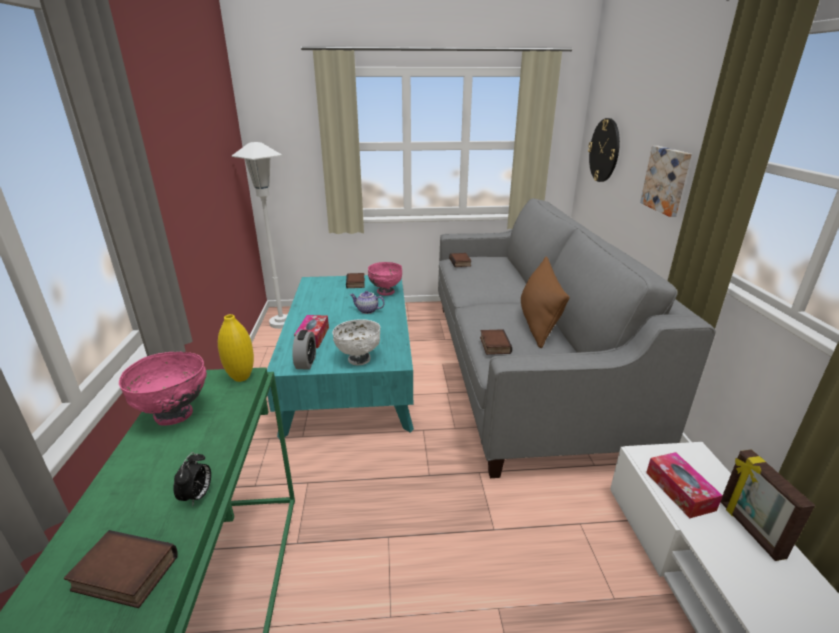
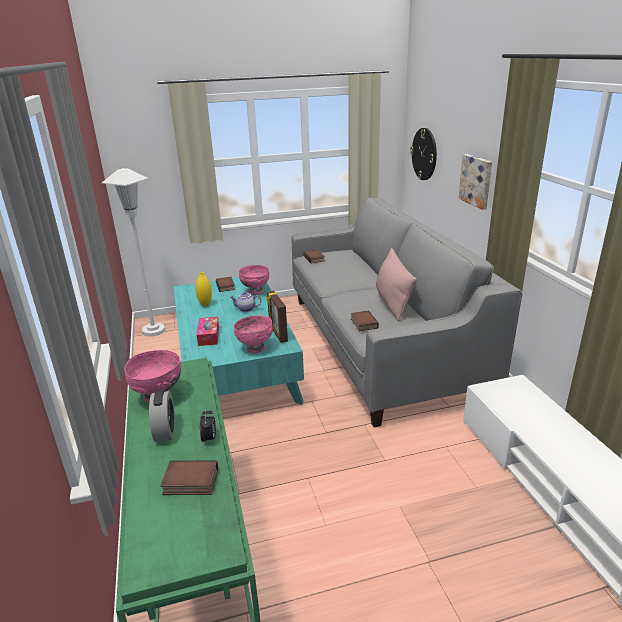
camera: 10 degrees left, 0 degrees up
yellow vase [218,314,254,382] -> yellow vase moved to [195,272,212,306]
alarm clock [292,330,316,370] -> alarm clock moved to [149,390,175,442]
white bowl [332,319,380,365] -> pink bowl [234,315,273,353]
brown pillow [521,257,570,348] -> pink pillow [376,248,417,322]
tissue box [646,452,723,518] -> none
picture frame [721,449,815,561] -> picture frame moved to [266,291,288,343]

